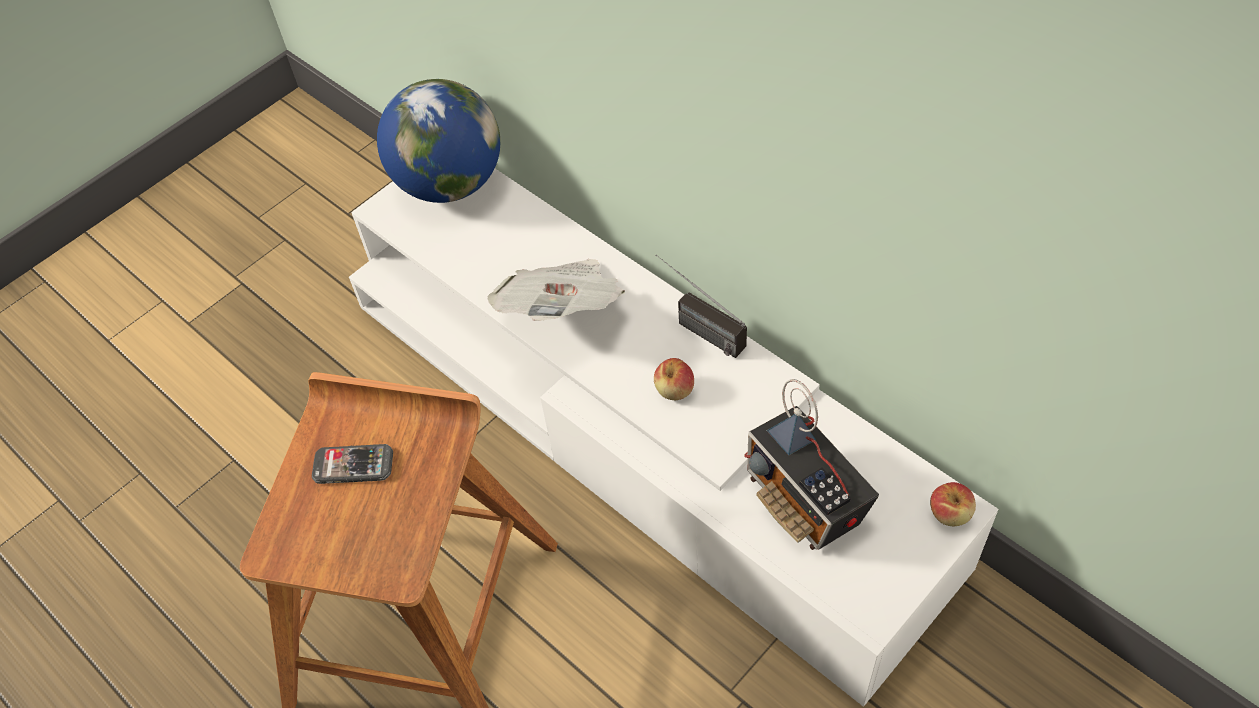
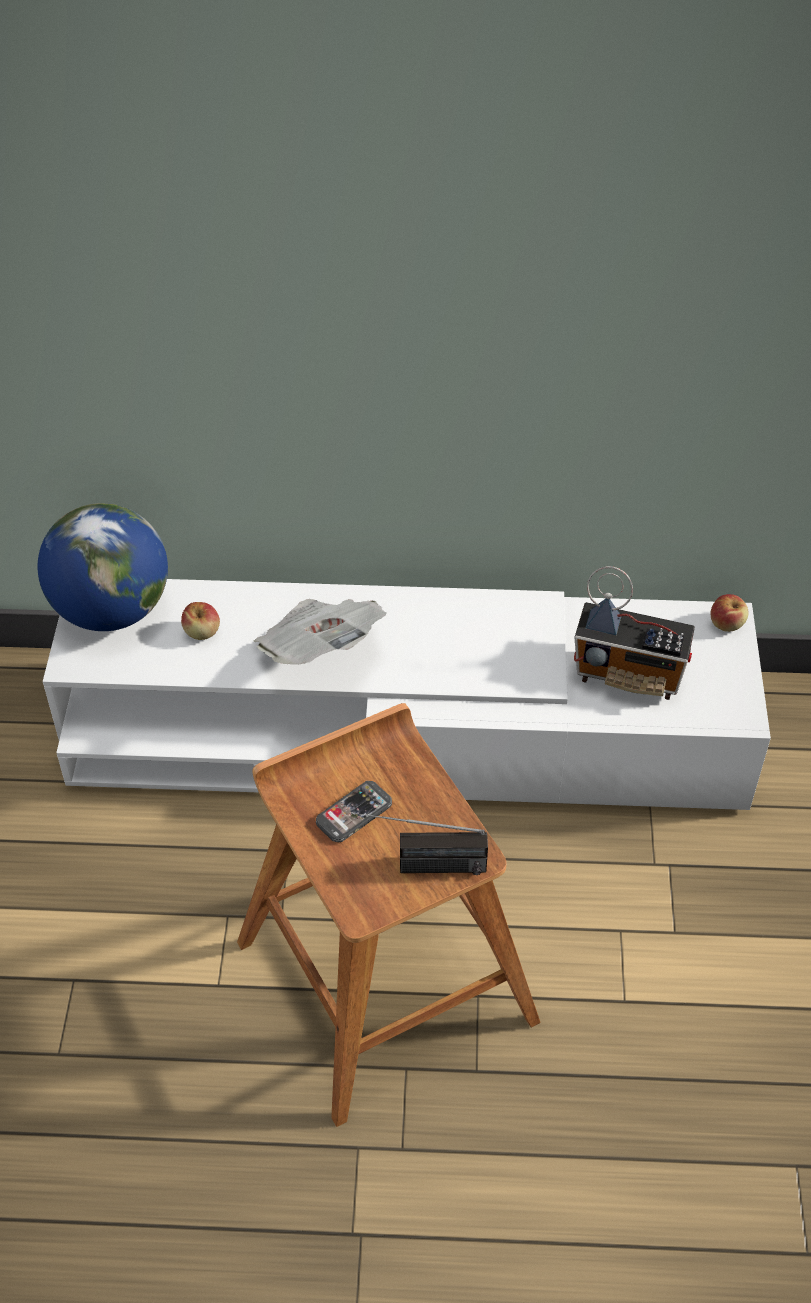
camera: 45 degrees left, 5 degrees down
apple [654,358,694,400] -> apple moved to [181,602,220,640]
radio [656,254,747,358] -> radio moved to [351,812,488,875]

